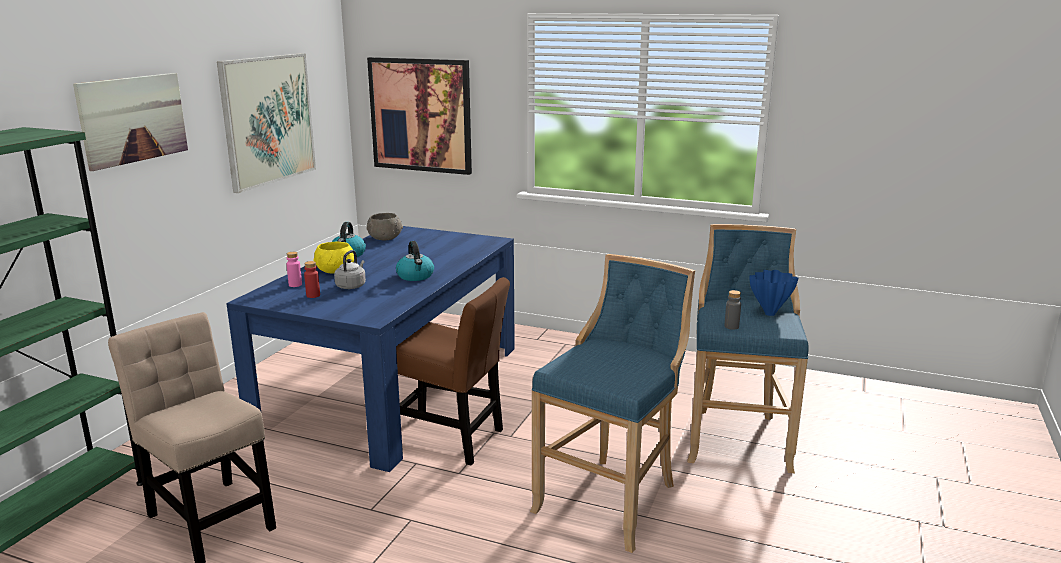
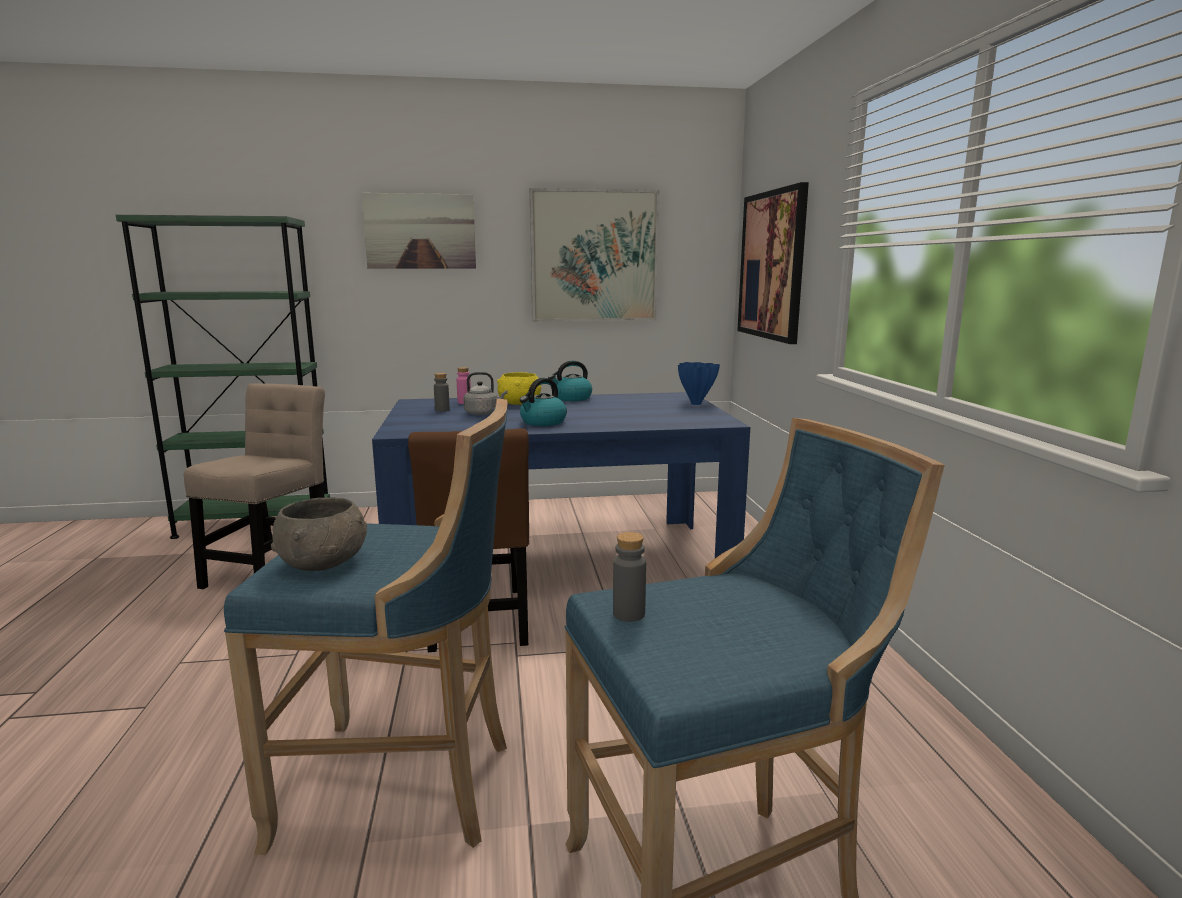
camera: 60 degrees right, 5 degrees down
red bottle [304,261,320,298] -> grey bottle [434,373,450,412]
grey bowl [366,213,403,240] -> grey bowl moved to [271,497,367,571]
blue vase [749,270,798,316] -> blue vase moved to [678,362,720,405]

